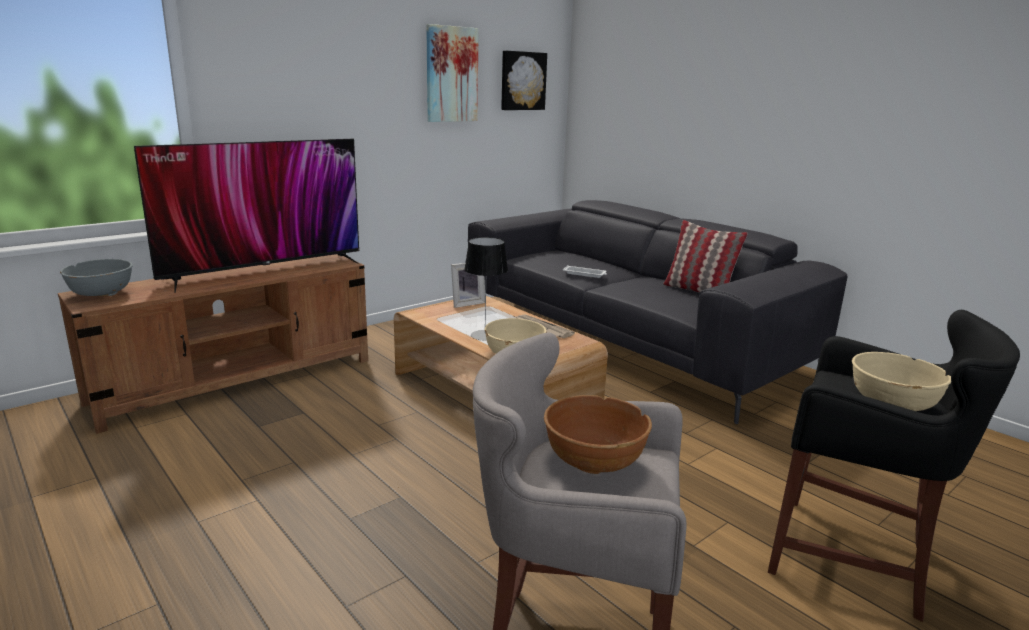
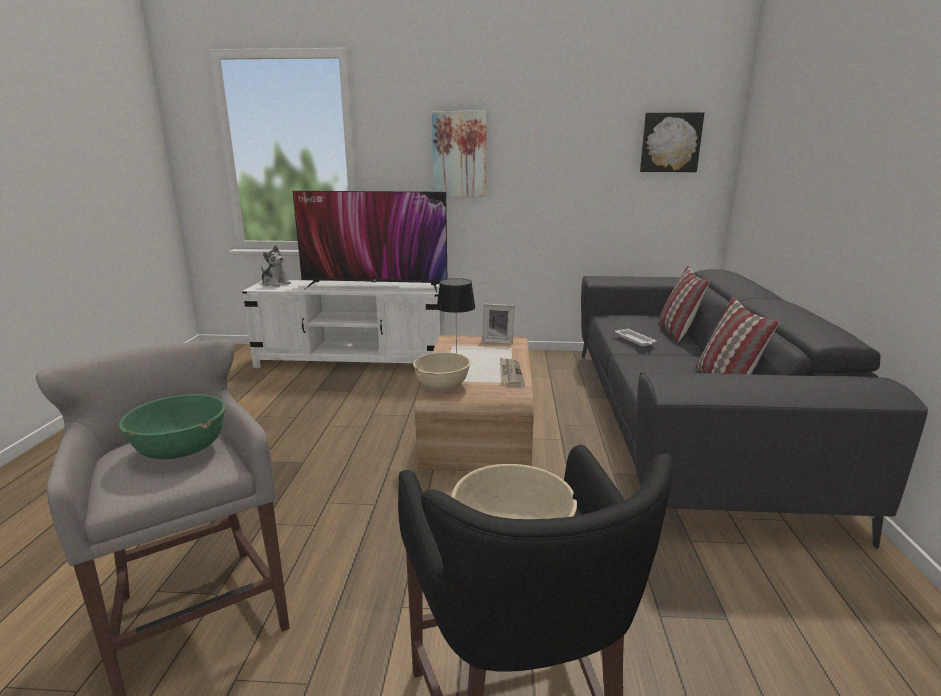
camera: 45 degrees right, 0 degrees up
brown tv stand [58,254,368,434] -> white tv stand [242,280,446,368]
grey bowl [60,259,133,296] -> plush toy [261,245,291,287]
picture [426,24,479,122] -> picture moved to [432,111,487,197]
brown bowl [544,395,652,474] -> green bowl [119,394,226,459]
none -> pillow [659,266,710,343]

